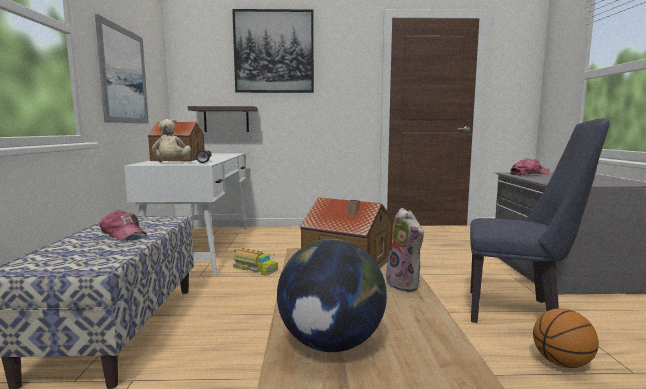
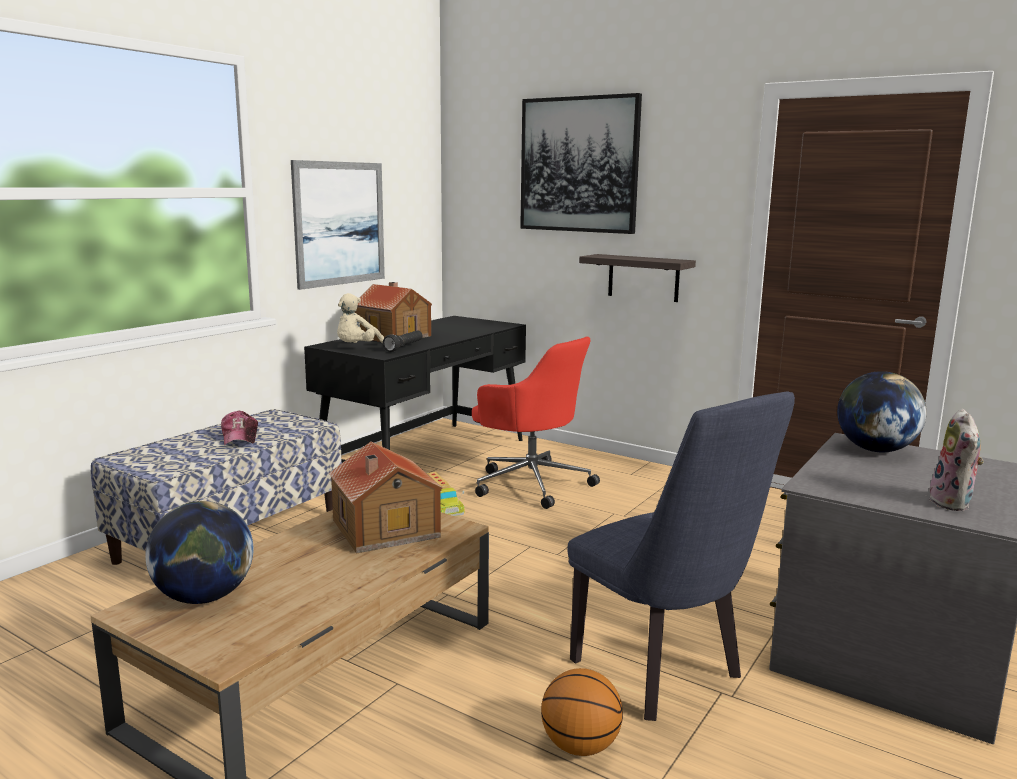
camera: 35 degrees right, 5 degrees up
white desk [124,153,247,276] -> black desk [304,316,526,463]
shelf [188,106,257,132] -> shelf moved to [579,254,696,302]
plush toy [386,208,424,292] -> plush toy moved to [929,409,984,511]
cap [510,158,550,175] -> globe [837,371,927,452]
none -> red office chair [472,336,600,509]

